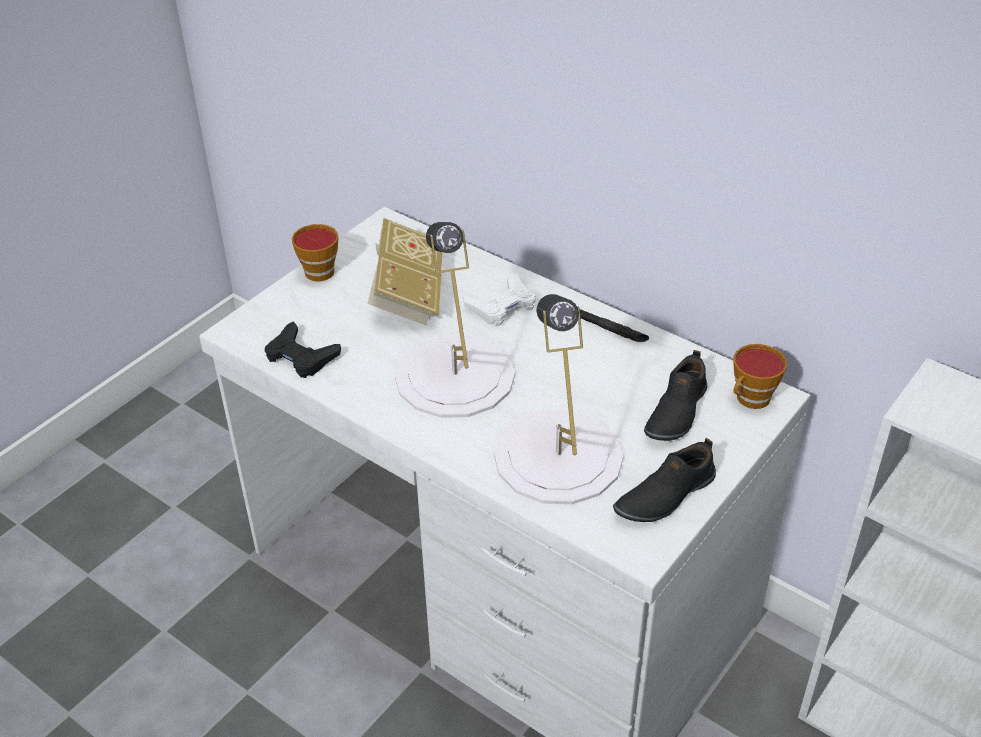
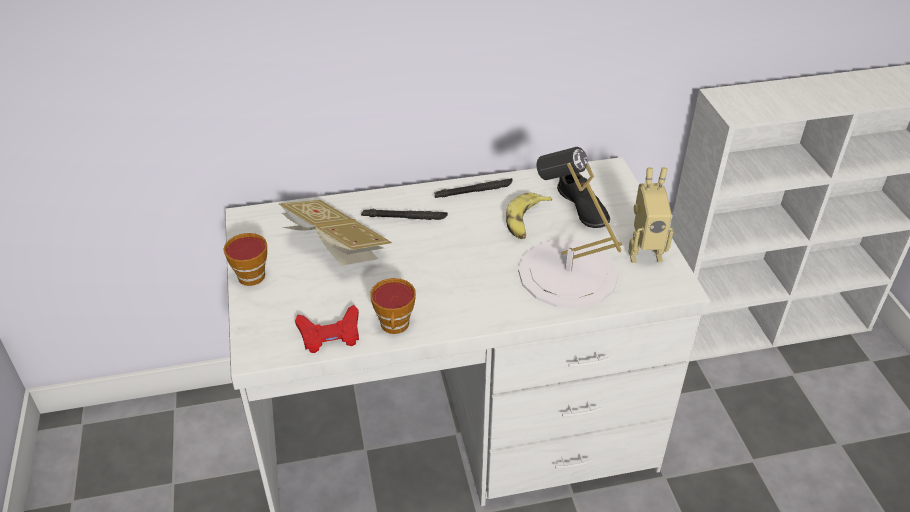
camera: 50 degrees left, 0 degrees up
black game controller [265,322,341,378] -> red game controller [295,305,359,353]
white table lamp [395,222,515,418] -> none
white game controller [463,273,536,326] -> black flashlight [361,208,448,220]
black shoe [613,438,716,522] -> toy robot [628,167,673,263]
cup [733,344,787,409] -> cup moved to [370,278,416,334]
none -> banana [506,192,552,239]

